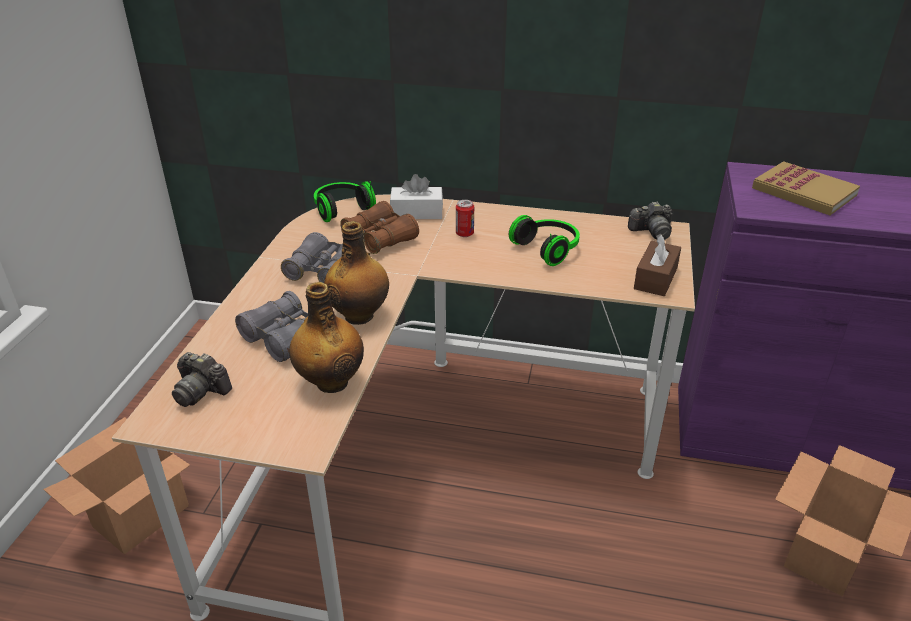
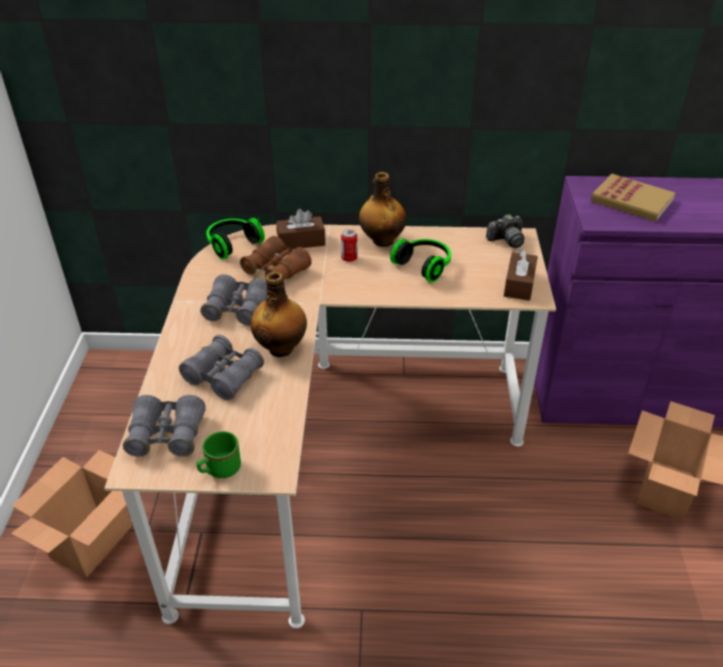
camera: 10 degrees left, 5 degrees up
camera [172,352,232,407] -> grey binoculars [123,395,206,457]
bottle [289,282,364,393] -> bottle moved to [359,172,406,247]
white tissue box [390,174,443,219] -> brown tissue box [276,209,325,249]
none -> green mug [197,431,241,478]

